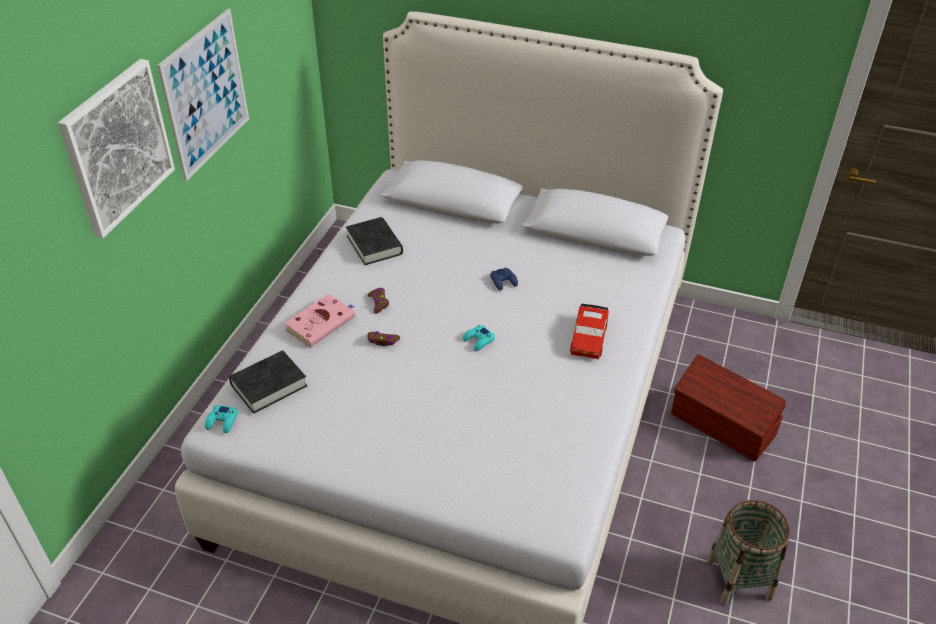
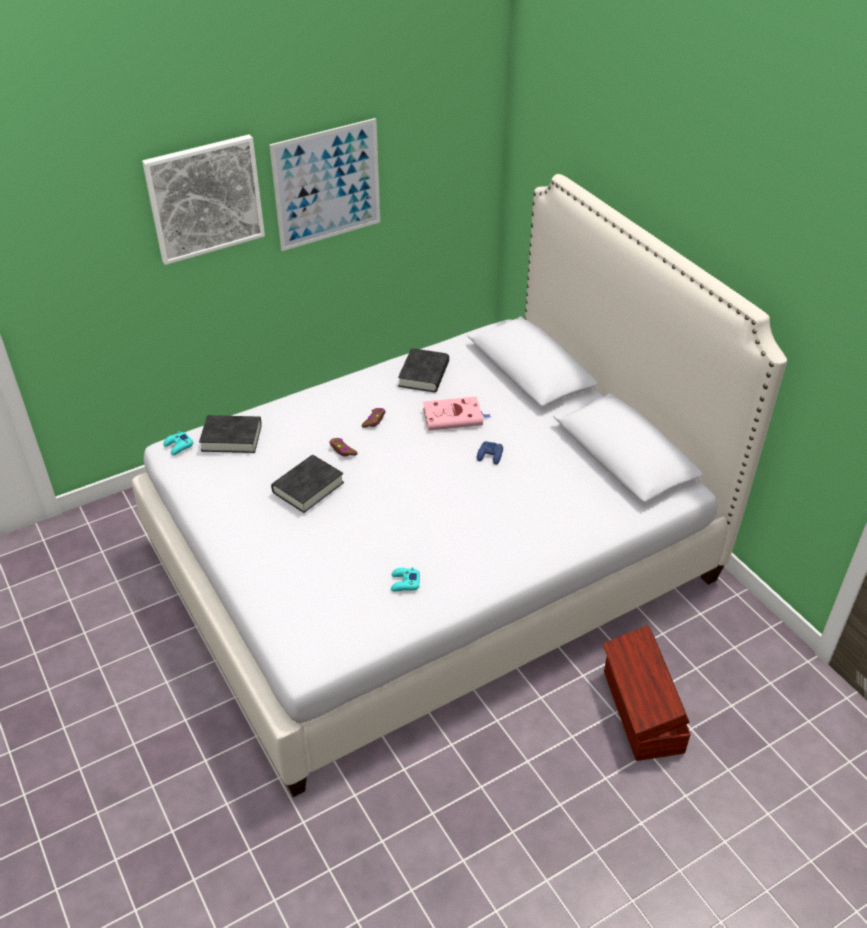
camera: 40 degrees right, 0 degrees up
pink book [284,294,355,347] -> pink book moved to [423,396,491,431]
turquoise game controller [463,325,495,351] -> turquoise game controller moved to [391,567,420,591]
red toy car [570,304,609,359] -> none
basket [706,500,790,605] -> none
none -> black book [271,455,344,513]

